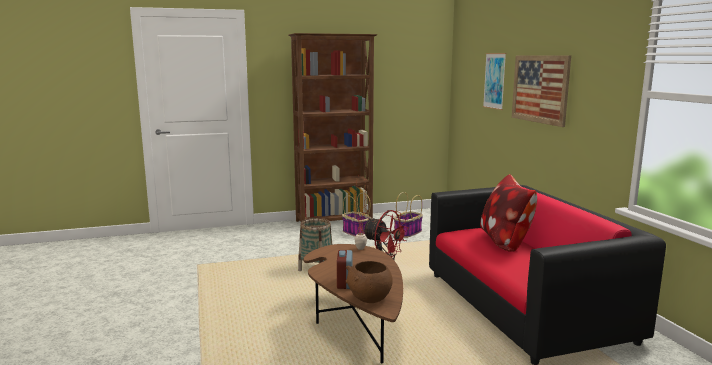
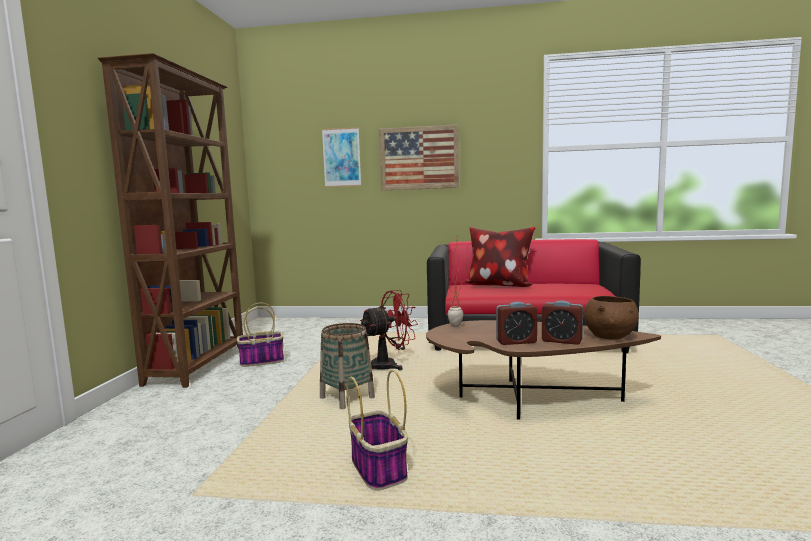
camera: 65 degrees left, 5 degrees down
basket [394,192,423,238] -> basket moved to [346,370,408,491]
none -> alarm clock [496,302,537,345]

